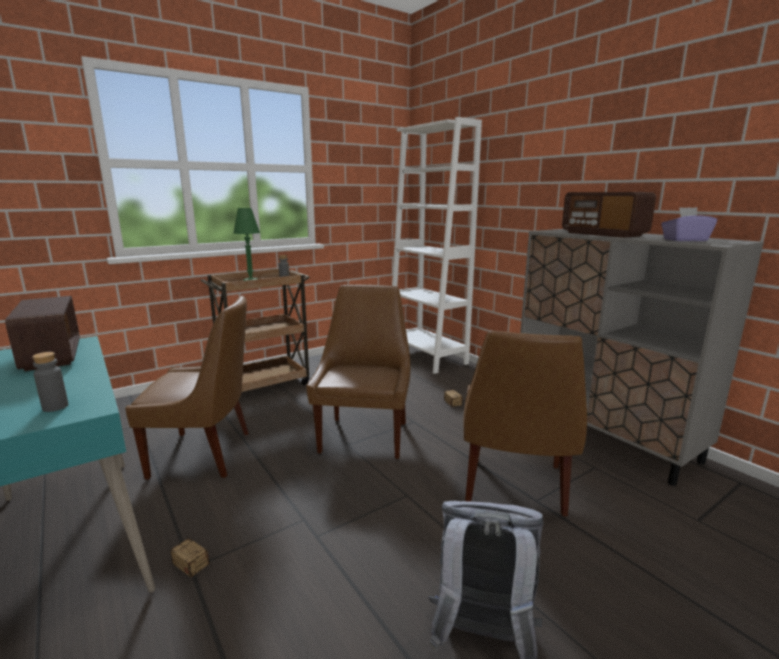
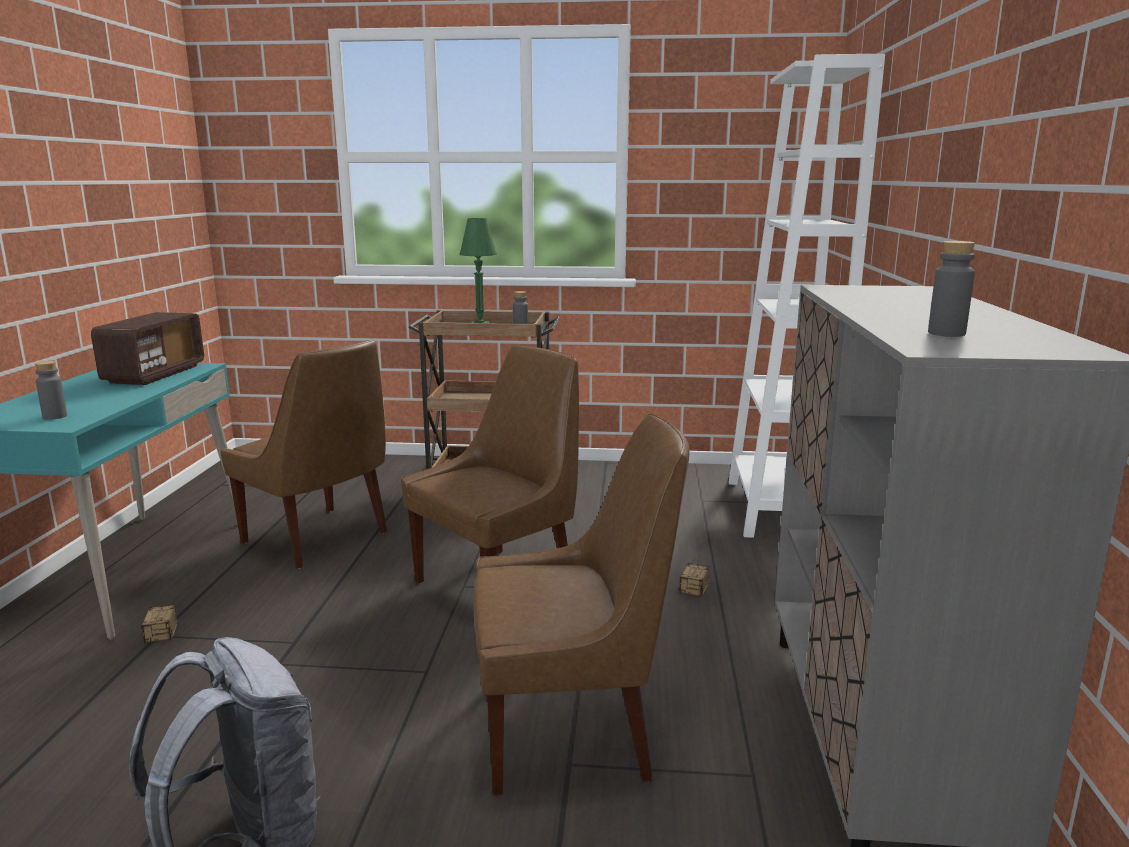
camera: 40 degrees right, 0 degrees up
brown chair [464,331,587,516] -> brown chair turned 150 degrees counterclockwise [473,414,690,795]
radio [562,192,656,238] -> none
purple tissue box [661,207,717,241] -> grey bottle [928,241,975,337]

